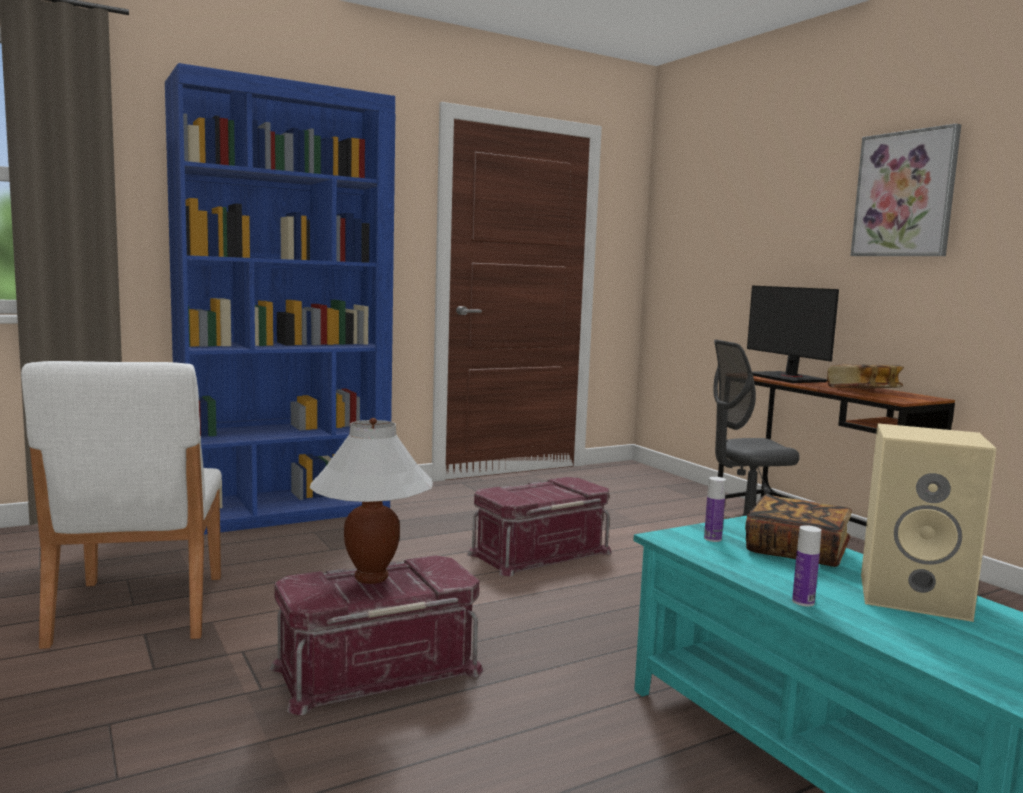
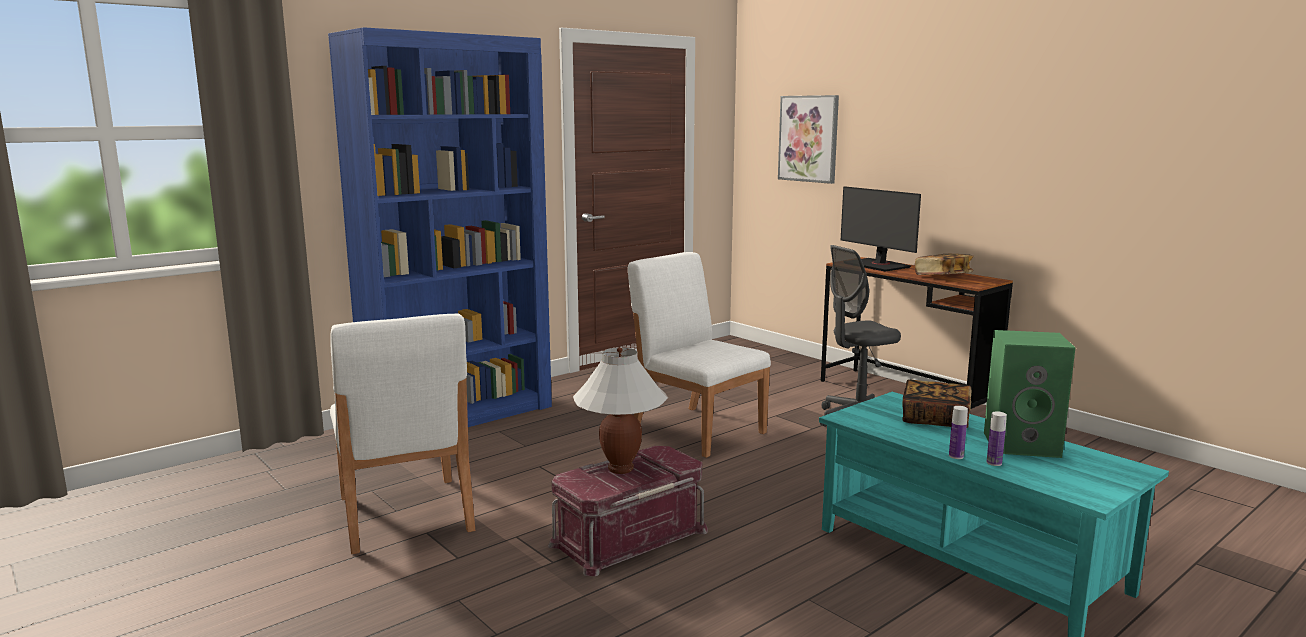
camera: 10 degrees left, 5 degrees up
red storage box [467,477,612,576] -> white chair [628,252,771,458]
bottle [704,477,726,542] -> bottle moved to [987,411,1007,466]
picture [850,123,961,256] -> picture moved to [778,95,839,184]
beige speaker [861,423,997,622] -> green speaker [984,330,1075,458]

